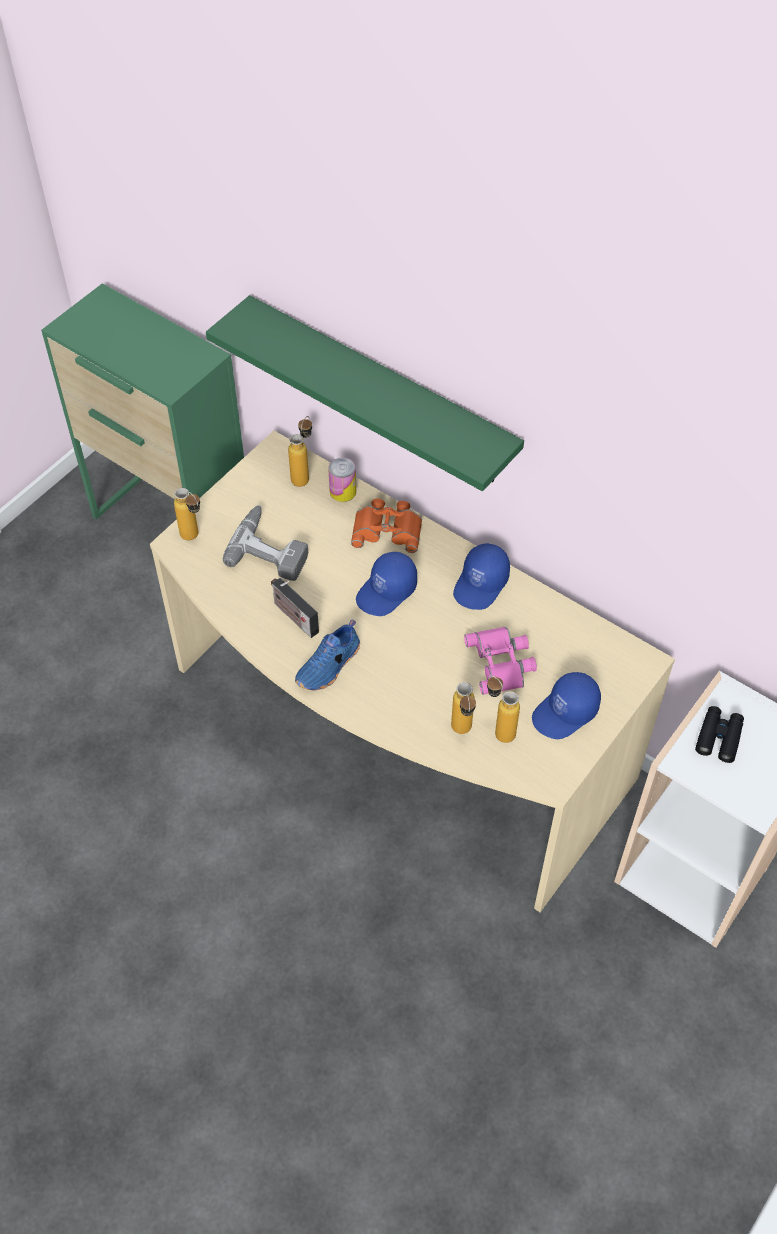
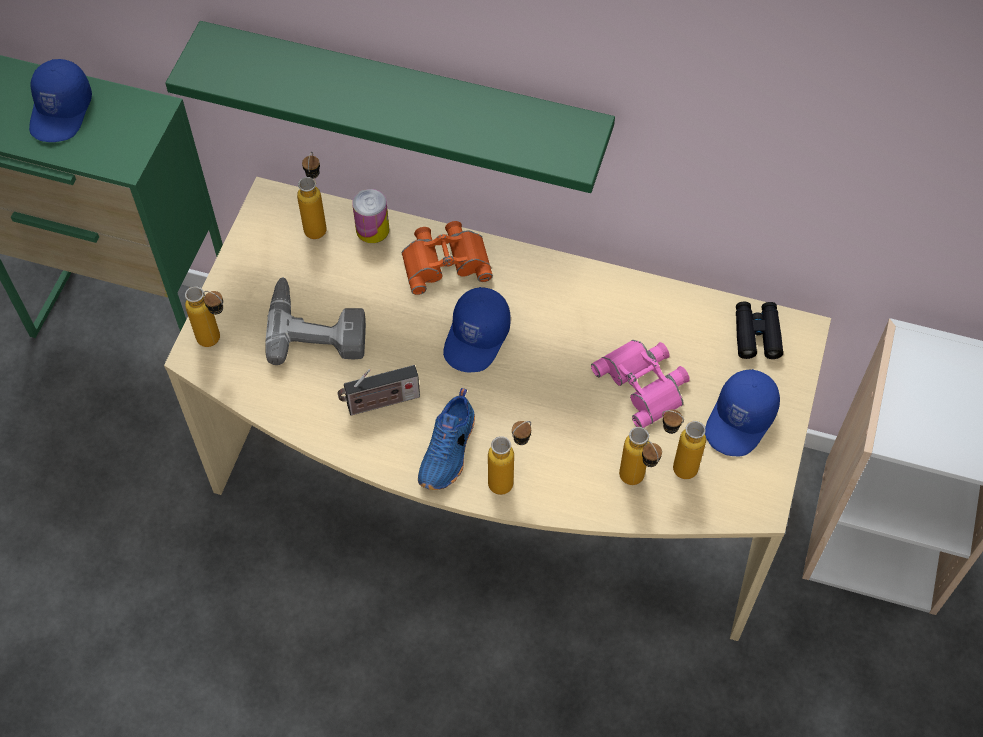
camera: 20 degrees left, 5 degrees up
radio [271,578,319,638] -> radio turned 45 degrees counterclockwise [337,365,420,415]
blue cap [453,543,510,610] -> blue cap moved to [29,59,92,142]
black binoculars [695,706,744,763] -> black binoculars moved to [736,302,783,359]
none -> bottle [488,421,531,495]

